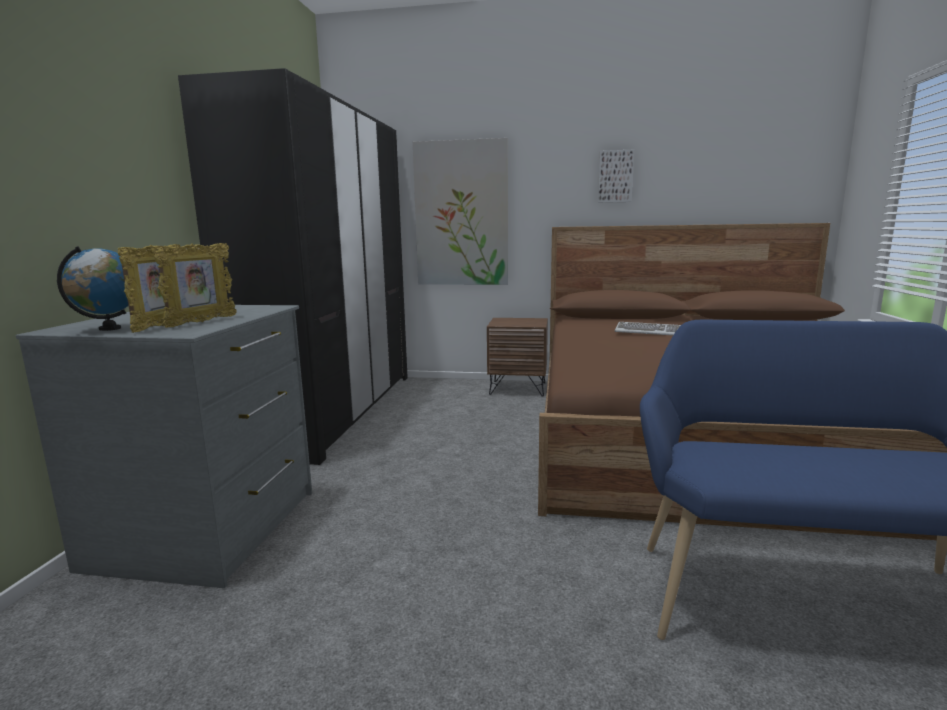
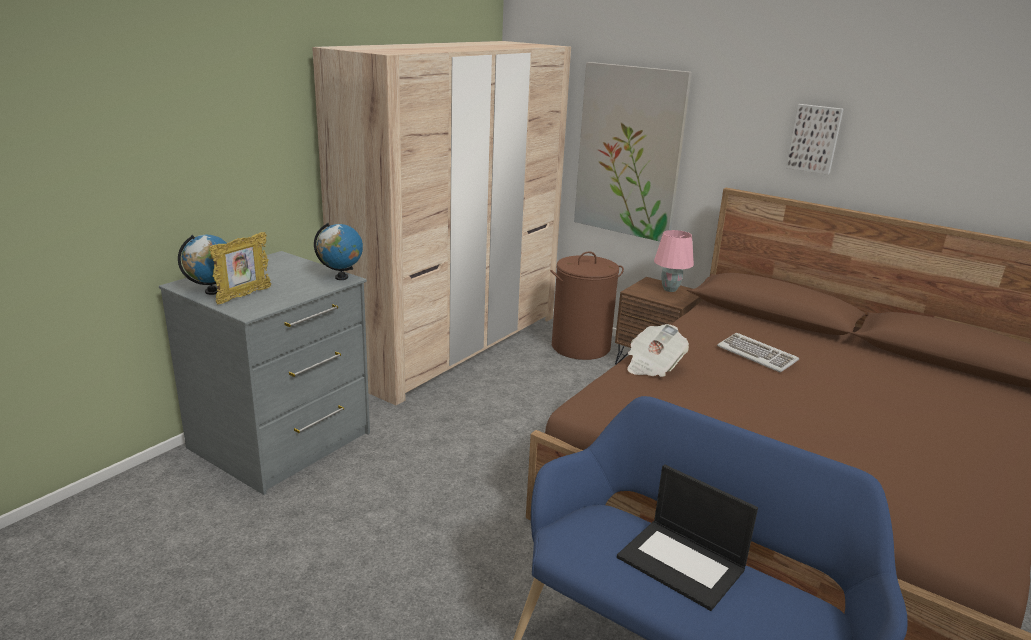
camera: 25 degrees right, 10 degrees up
picture frame [152,243,236,328] -> none
black wardrobe [178,68,408,465] -> beige wardrobe [312,41,571,405]
none -> globe [314,223,363,280]
none -> brown laundry basket [550,251,624,360]
none -> laptop [617,464,758,611]
none -> newspaper [627,324,689,377]
none -> pink table lamp [654,230,694,292]

